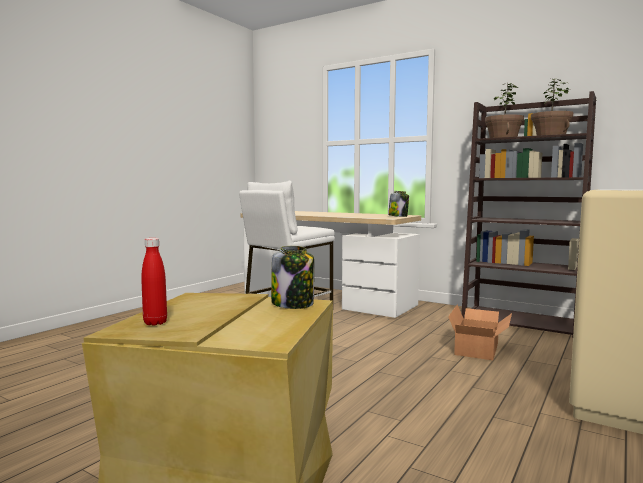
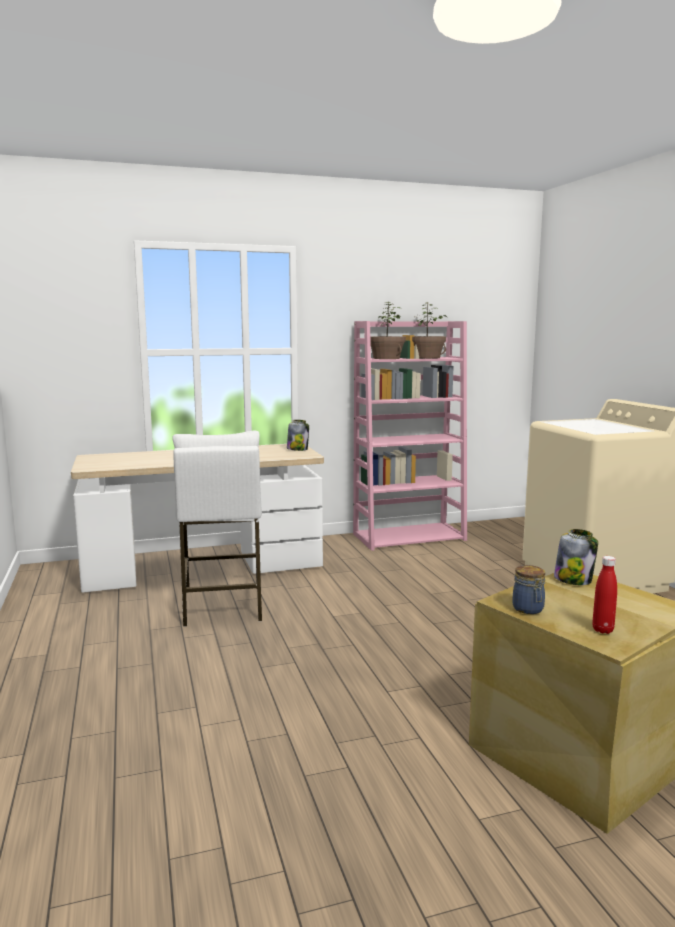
camera: 50 degrees left, 5 degrees up
cardboard box [448,305,512,360] -> none
brown bookcase [462,91,596,338] -> pink bookcase [353,321,467,551]
none -> jar [513,565,545,614]

